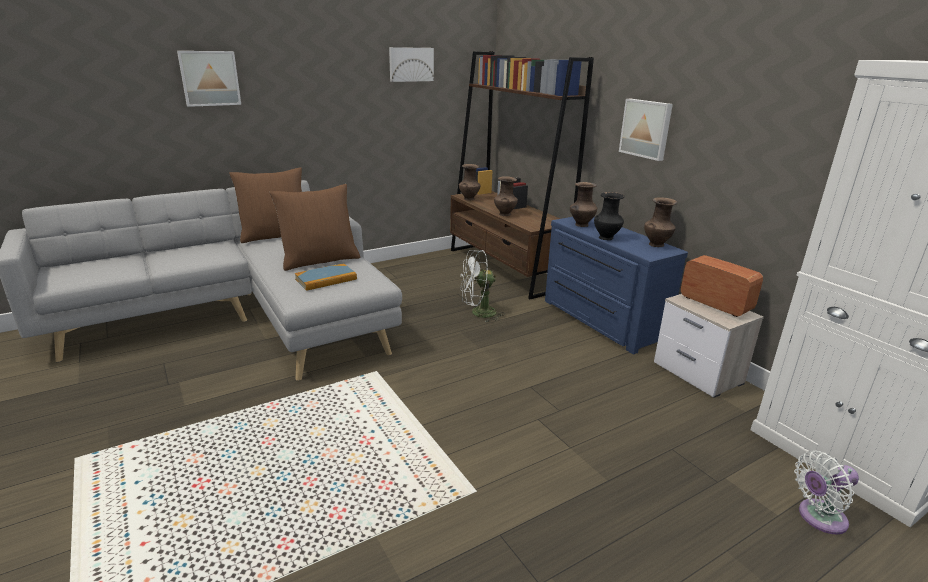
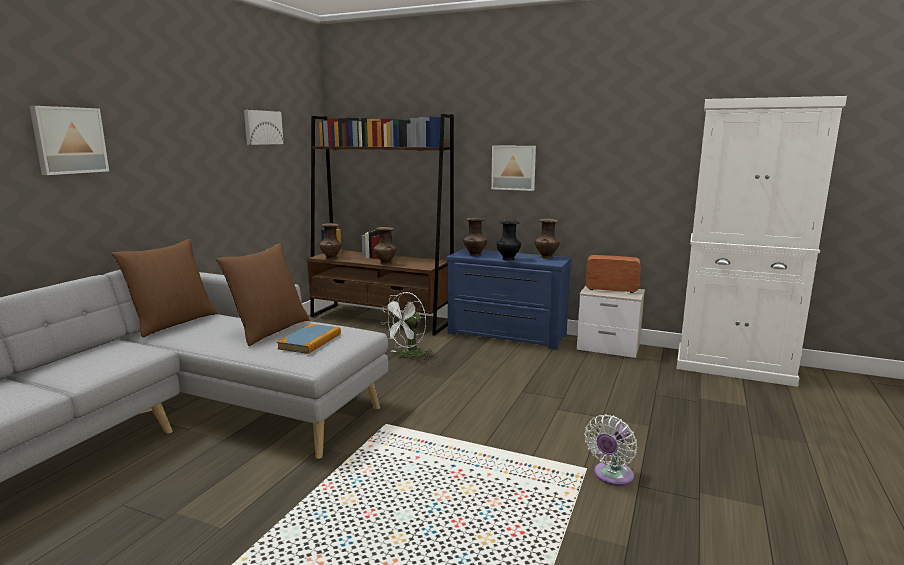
camera: 35 degrees left, 10 degrees down
white fan [794,451,859,534] -> white fan moved to [584,415,637,486]

